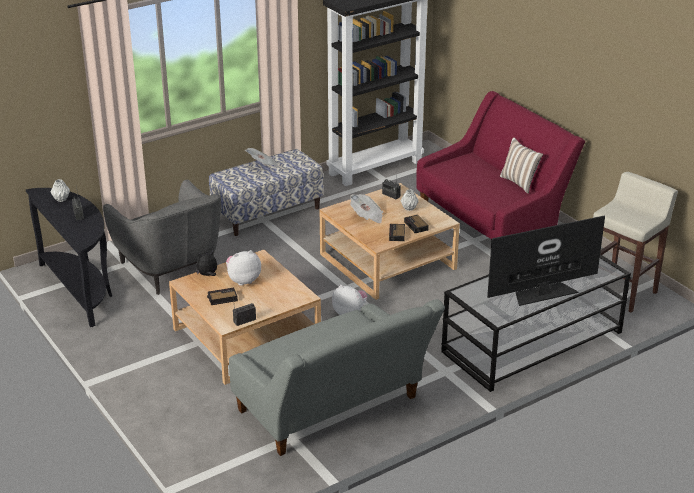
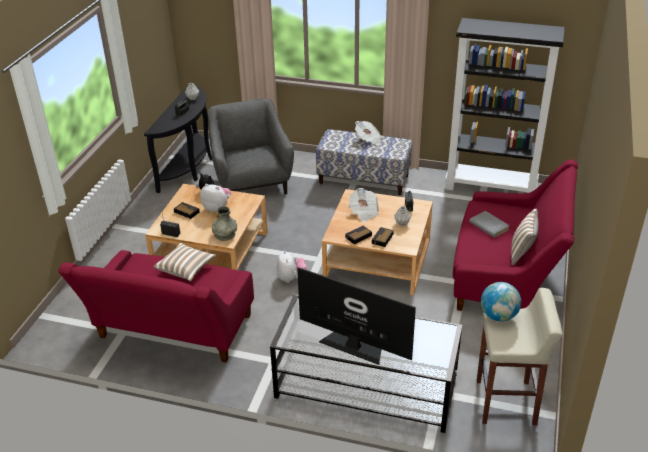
camera: 50 degrees right, 5 degrees up
grey armchair [103,179,221,295] -> grey armchair turned 150 degrees clockwise [208,99,294,195]
grey sofa [229,299,445,456] -> red sofa [58,250,254,362]
none -> pillow [153,243,216,282]
none -> grey vase [212,206,237,241]
none -> grey book [469,211,510,238]
none -> globe [481,282,521,322]

